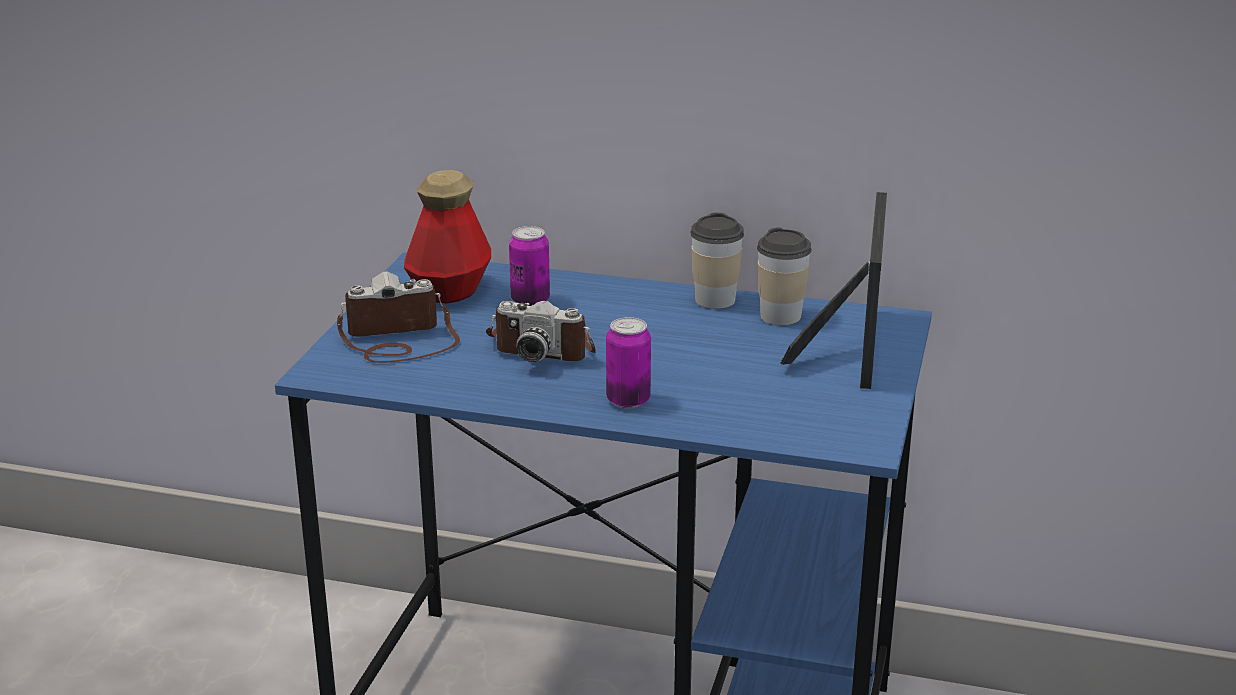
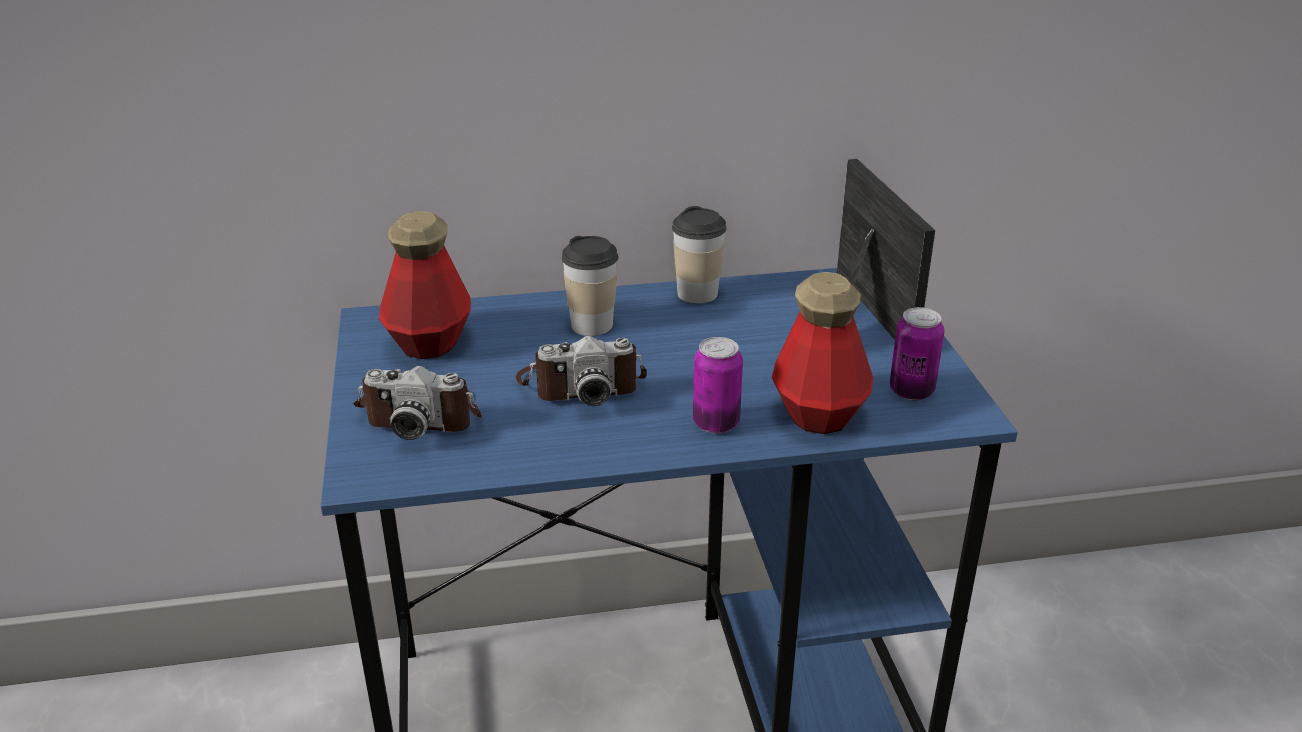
camera: 25 degrees left, 5 degrees up
camera [337,272,460,363] -> camera turned 135 degrees counterclockwise [353,366,482,440]
can [509,226,550,306] -> can moved to [890,307,945,401]
cup [757,227,812,325] -> cup moved to [561,236,619,336]
none -> bottle [772,272,873,434]

